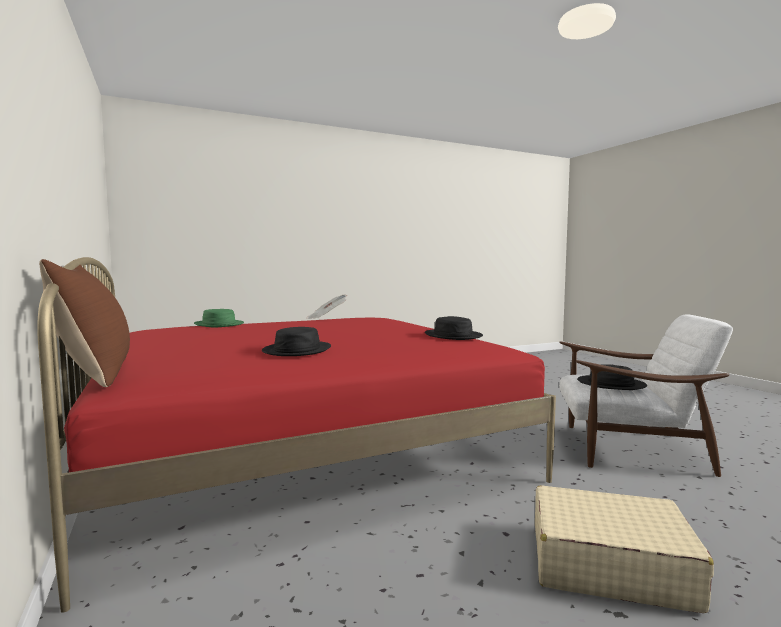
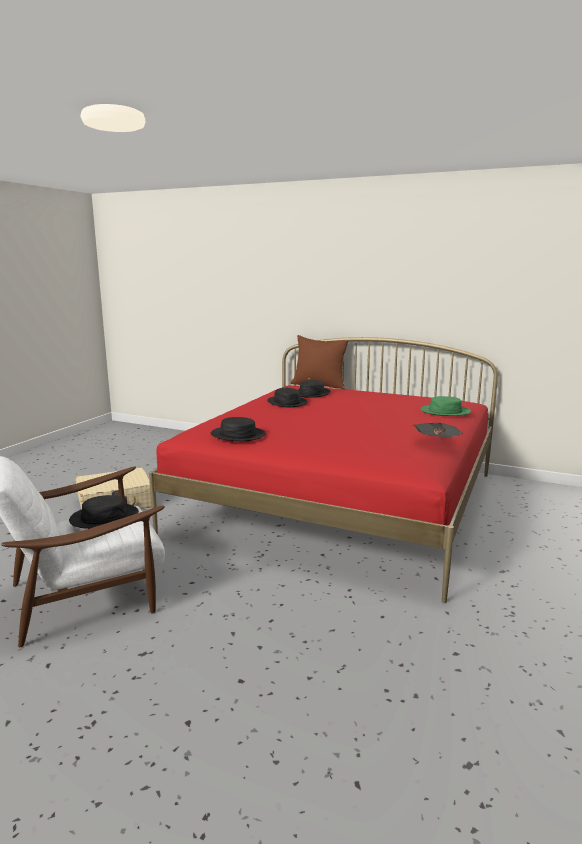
camera: 140 degrees right, 10 degrees up
none -> black hat [298,380,331,398]

